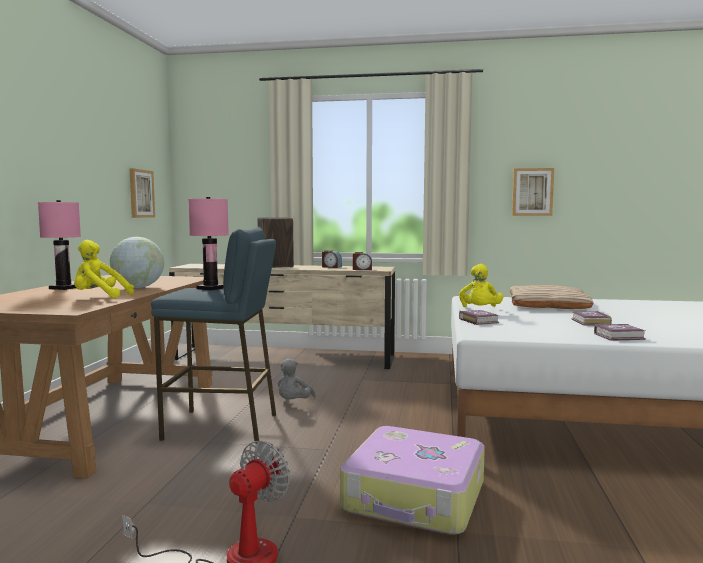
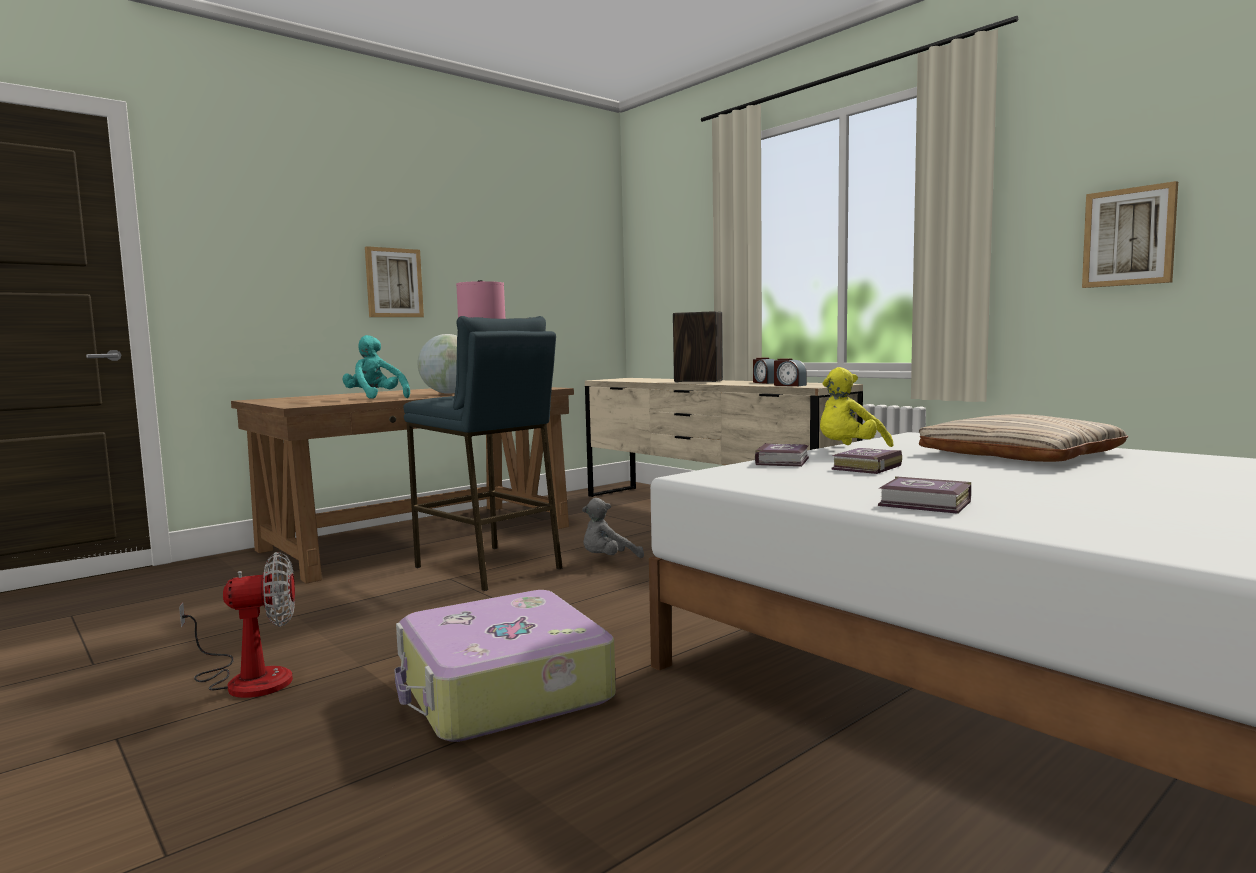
camera: 40 degrees right, 0 degrees up
pink table lamp [38,200,81,290] -> none
yellow plush toy [74,240,134,298] -> turquoise plush toy [342,335,410,399]
picture [129,168,155,218] -> picture moved to [365,246,424,317]
book [571,311,612,326] -> book moved to [831,448,902,474]

